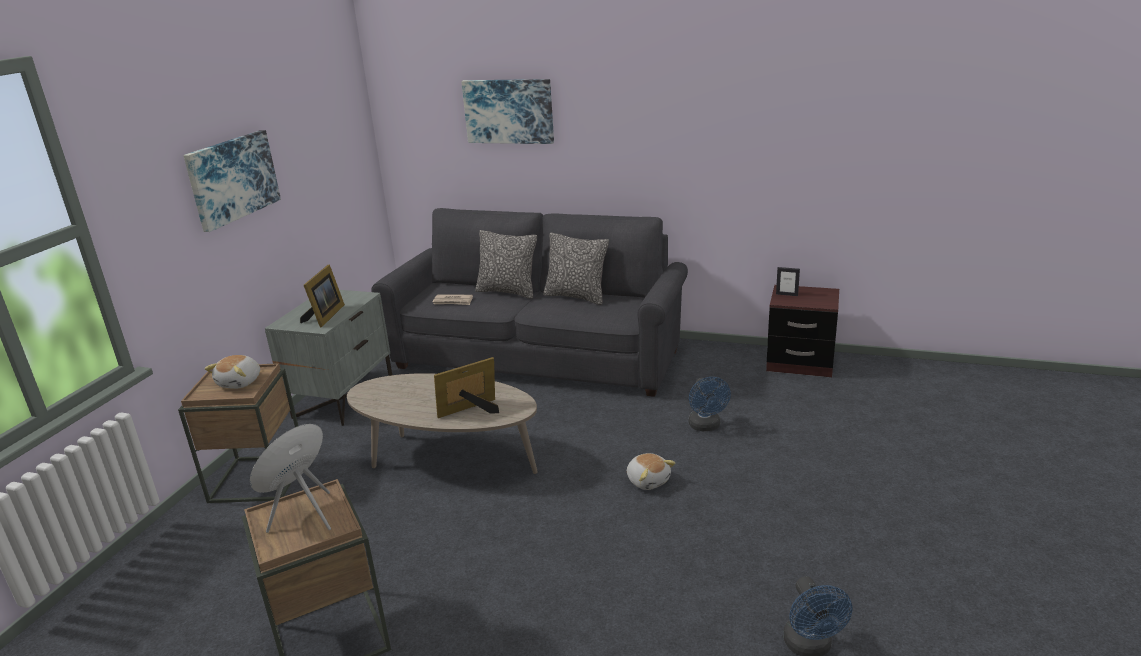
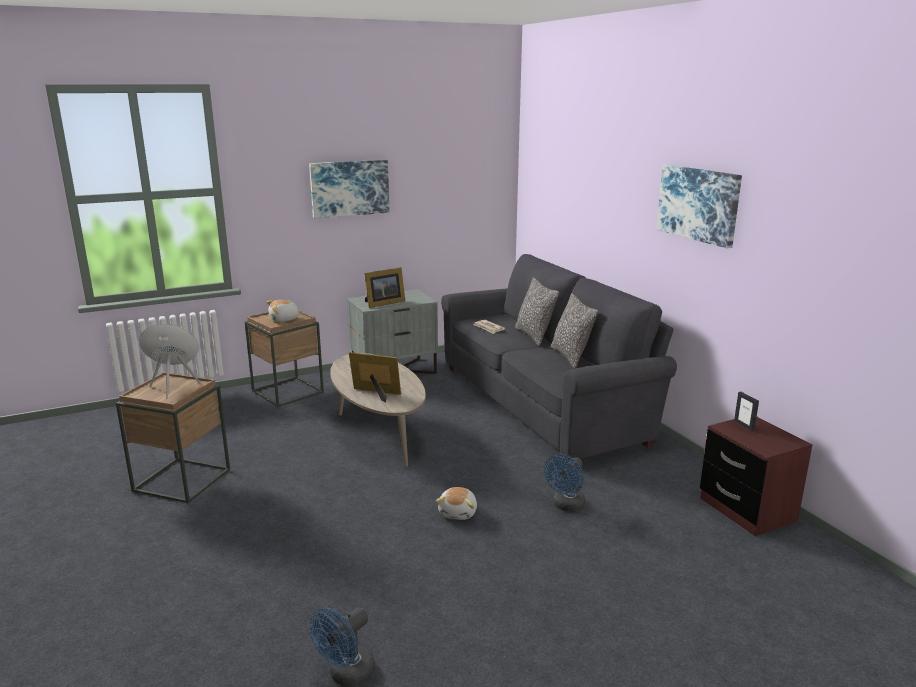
camera: 45 degrees right, 5 degrees down
picture [461,79,554,144] -> picture moved to [656,165,742,248]

